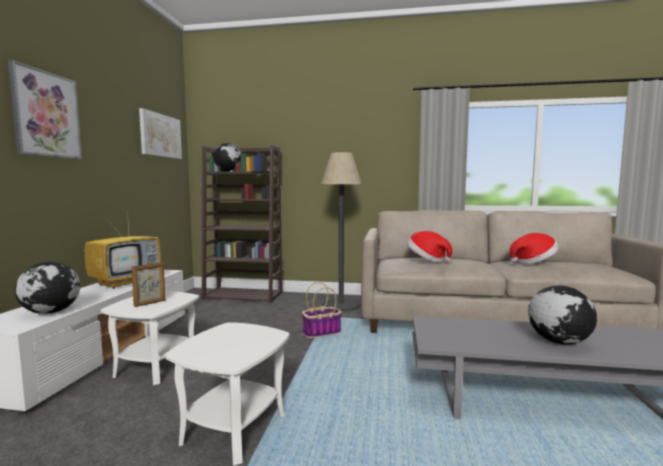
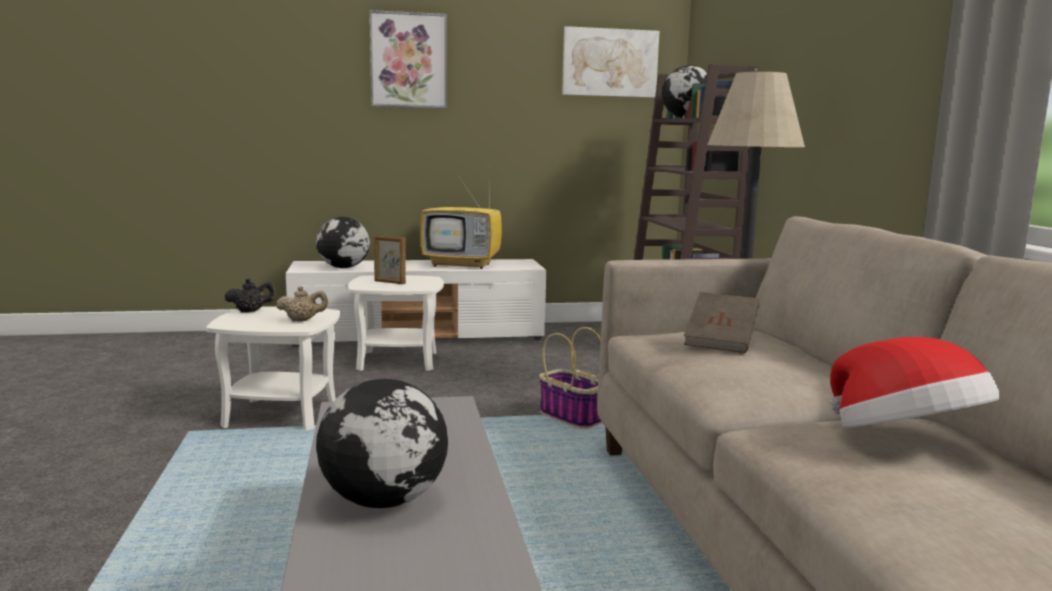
camera: 70 degrees right, 5 degrees up
hat [407,231,452,263] -> brown book [684,292,760,353]
none -> black teapot [224,278,276,313]
none -> beige teapot [276,286,328,322]

